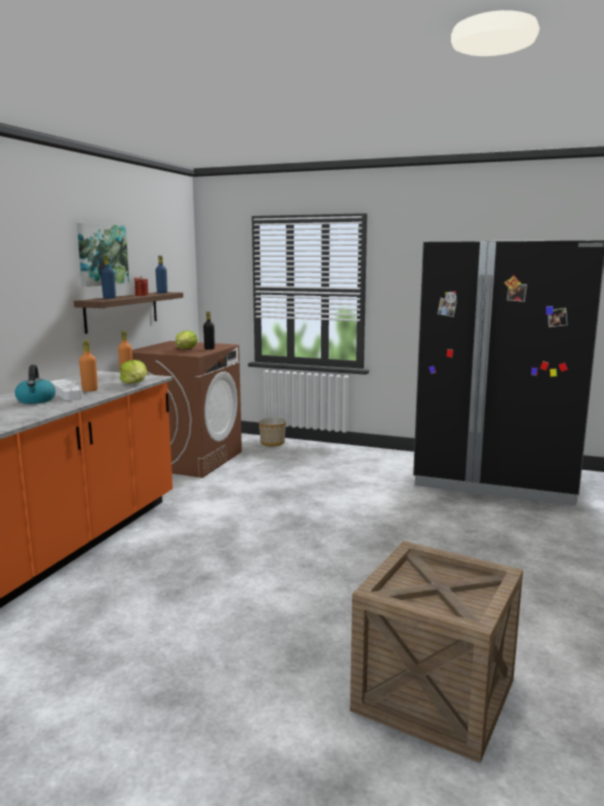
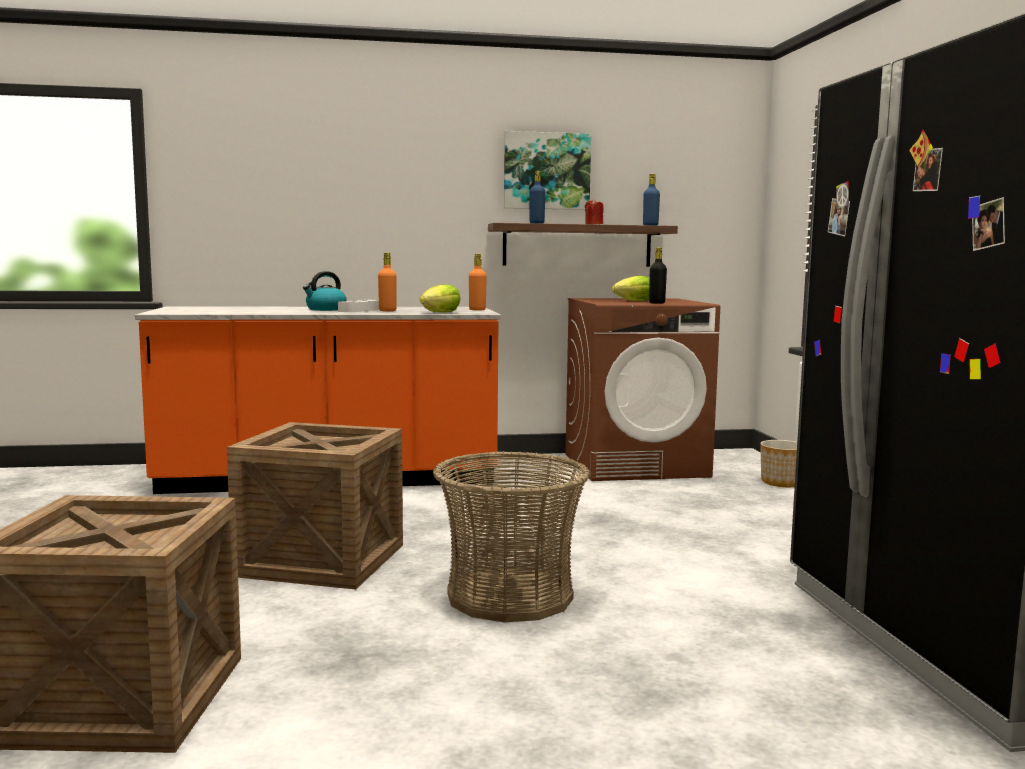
camera: 60 degrees right, 5 degrees down
none -> crate [227,422,403,590]
none -> basket [433,451,590,622]

